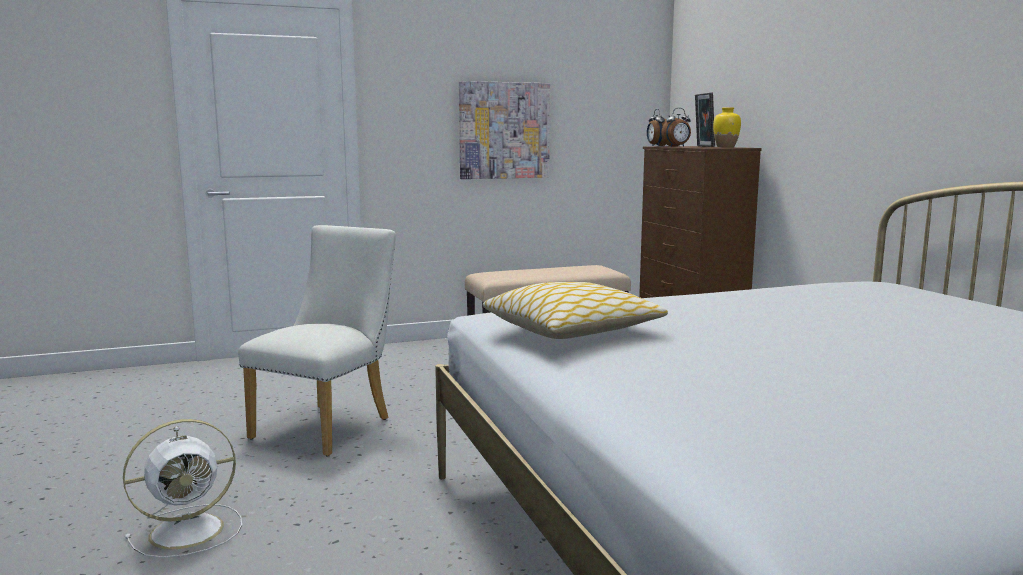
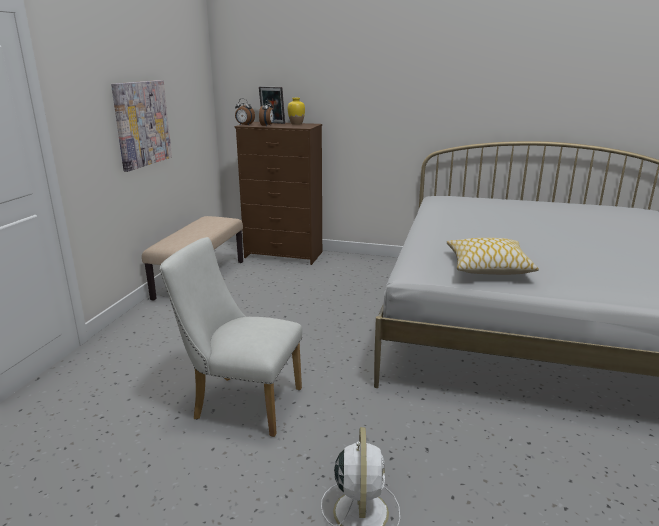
camera: 55 degrees left, 10 degrees up
white chair [238,225,396,456] -> white chair turned 45 degrees counterclockwise [160,237,302,437]

